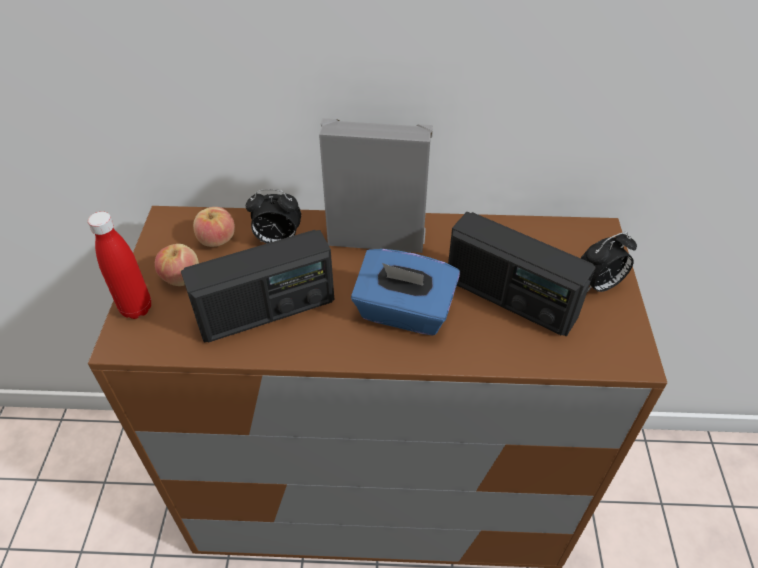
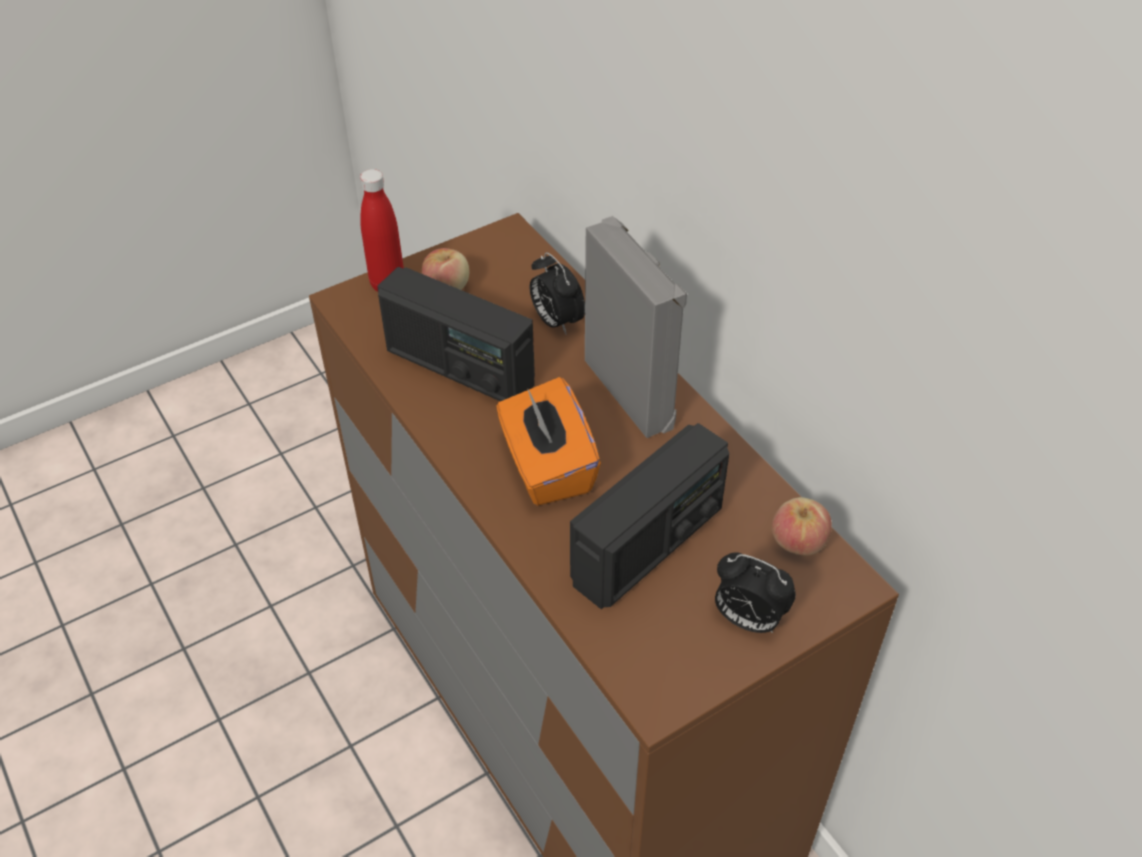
camera: 55 degrees right, 0 degrees up
apple [193,207,235,247] -> apple moved to [772,497,832,556]
blue tissue box [351,249,460,336] -> orange tissue box [496,377,601,506]
radio [448,212,596,336] -> radio turned 135 degrees counterclockwise [570,423,729,609]

